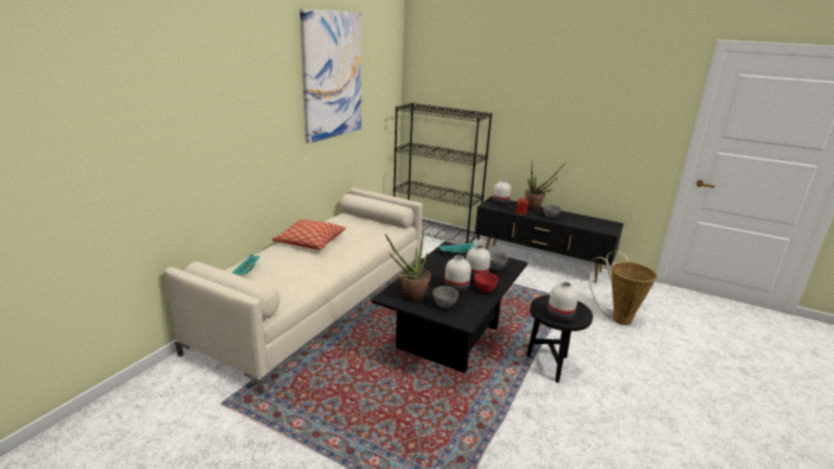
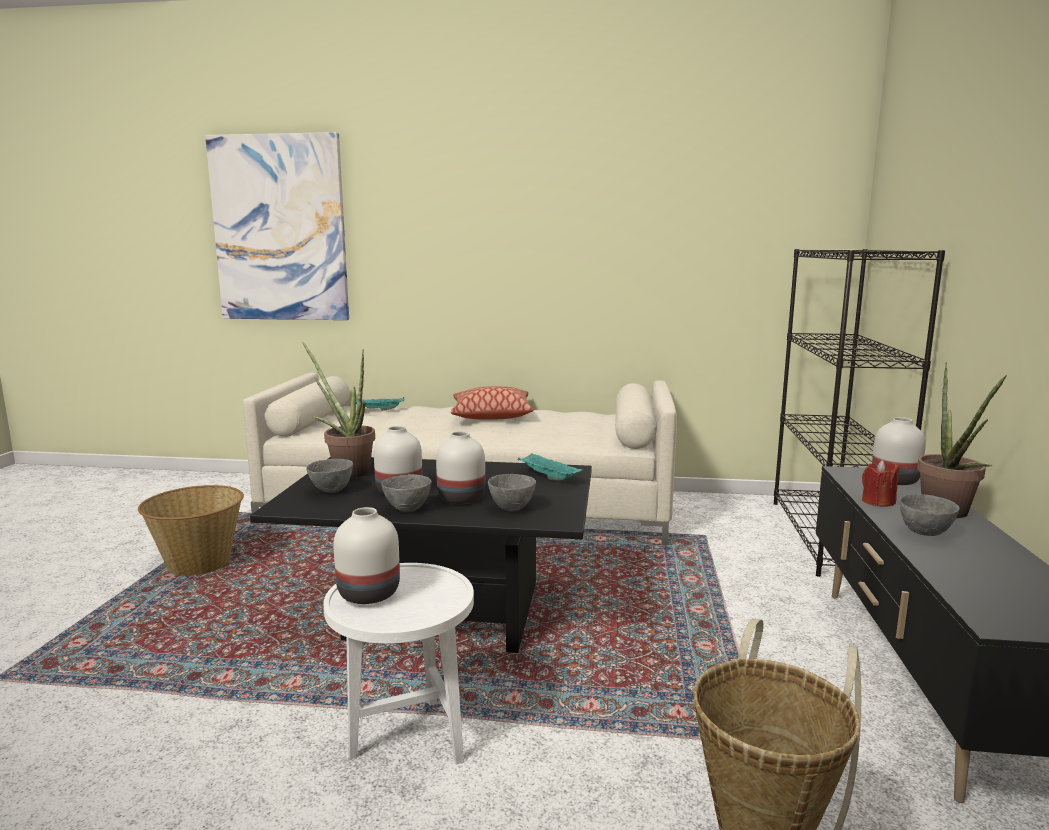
camera: 70 degrees right, 10 degrees down
picture [300,9,361,144] -> picture moved to [205,132,349,320]
red bowl [474,272,498,292] -> grey bowl [381,474,432,512]
black side table [526,295,593,382] -> white side table [323,563,474,765]
none -> basket [138,485,244,576]

